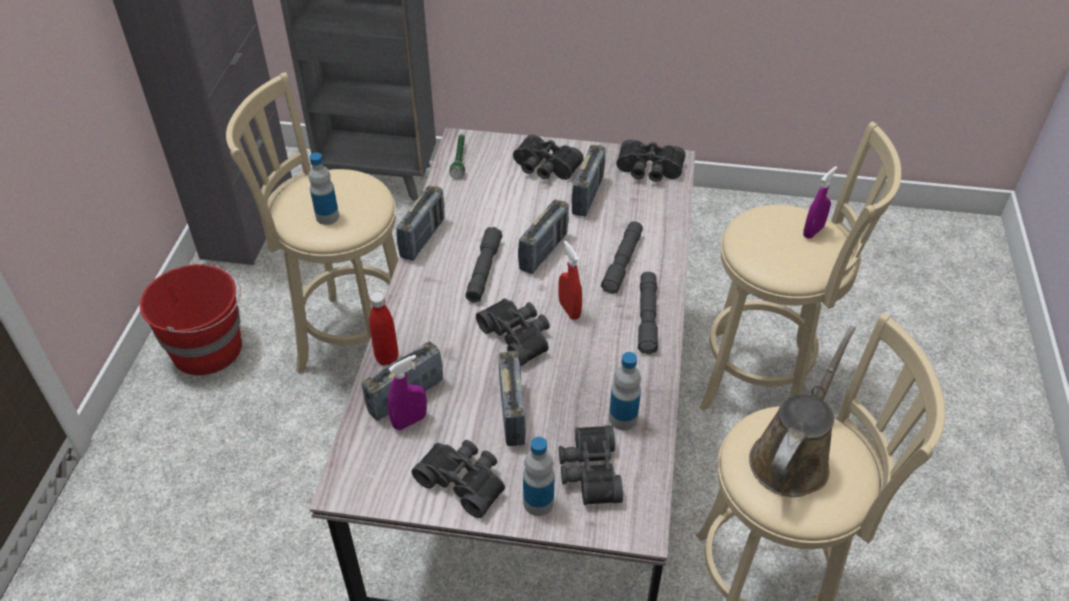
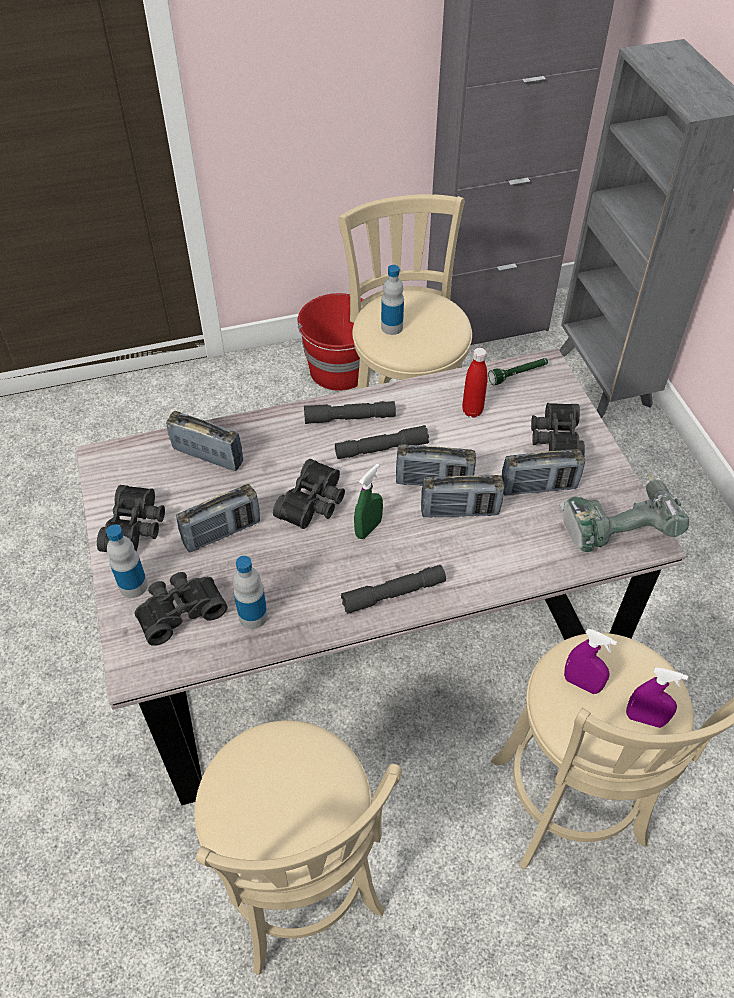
camera: 65 degrees right, 5 degrees up
red bottle [369,292,399,365] -> red bottle moved to [462,348,488,418]
purple spray bottle [387,355,427,430] -> purple spray bottle moved to [564,629,617,694]
radio [396,186,445,261] -> radio moved to [421,475,505,518]
red spray bottle [559,241,582,320] -> green spray bottle [354,463,383,539]
grey flashlight [601,221,643,294] -> grey flashlight moved to [304,401,396,424]
black binoculars [616,139,686,182] -> power drill [559,473,689,552]
brown watering can [749,326,856,497] -> none

